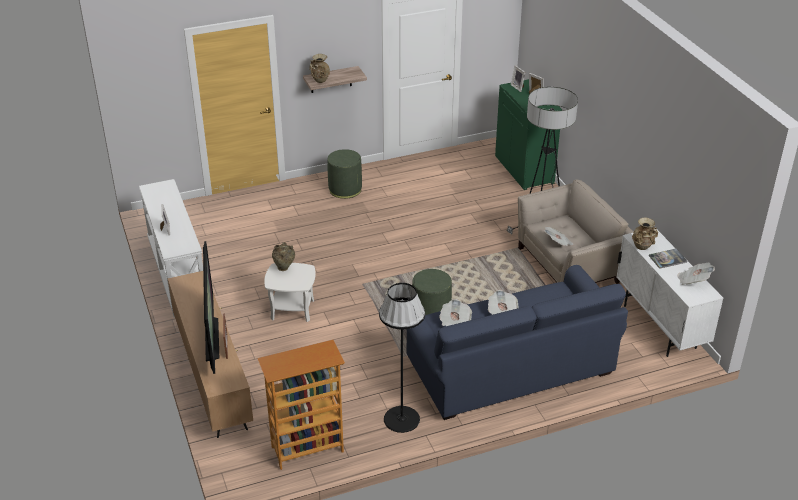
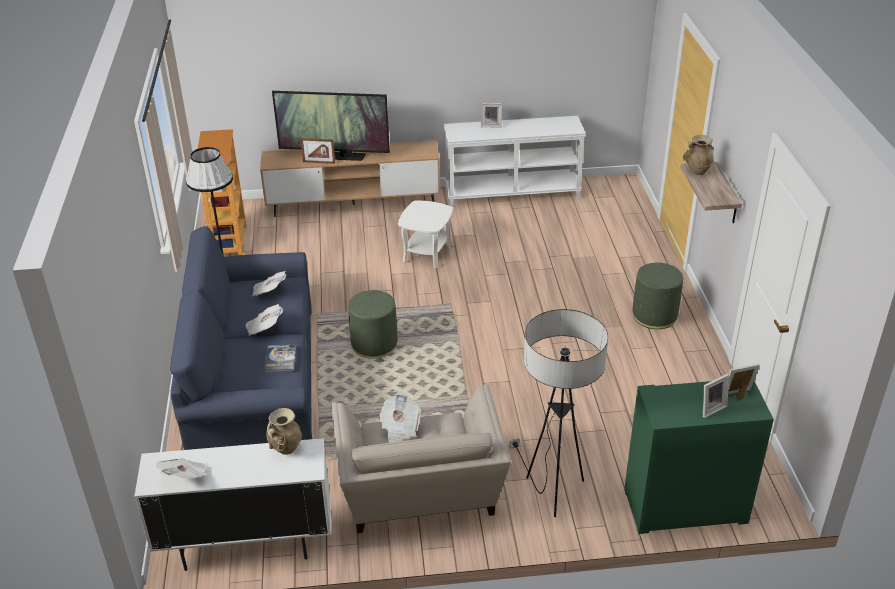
camera: 105 degrees right, 0 degrees up
beige vase [272,242,295,271] -> none
book [649,249,687,269] -> book moved to [265,344,296,372]

